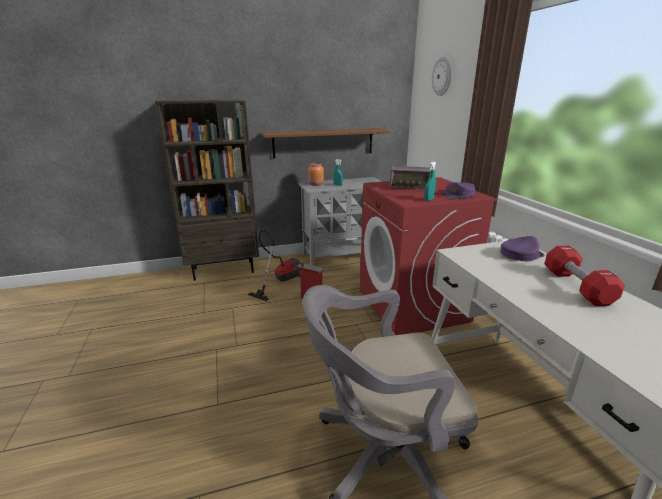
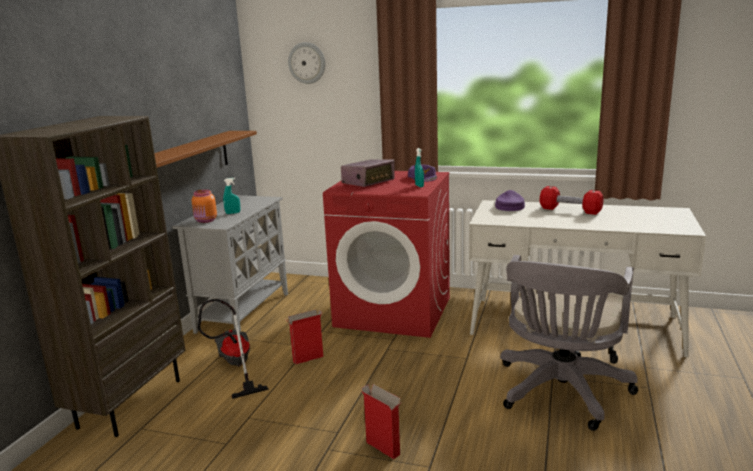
camera: 55 degrees left, 5 degrees down
none -> cardboard box [361,384,402,459]

